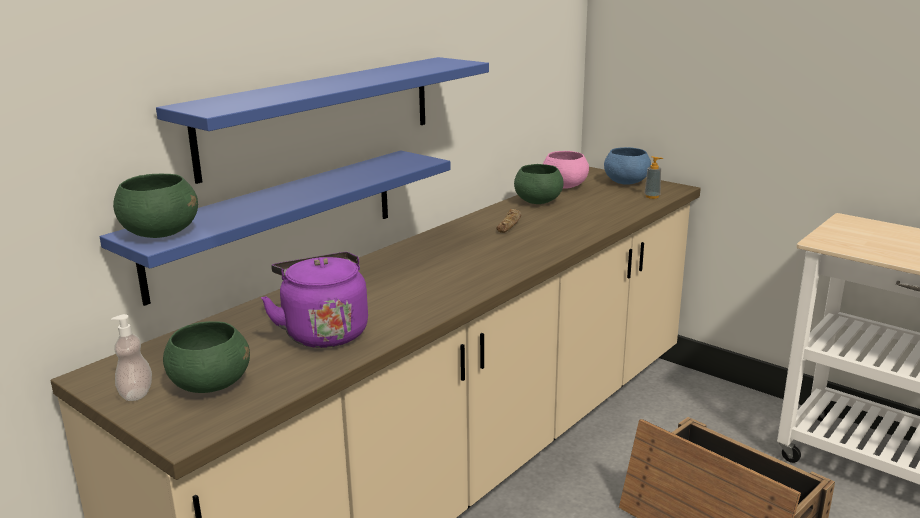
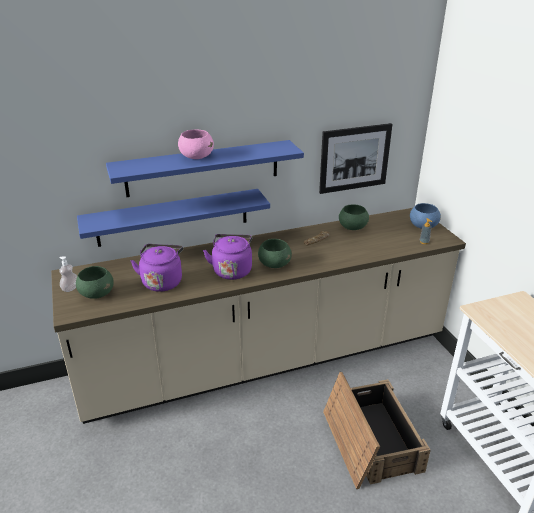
camera: 30 degrees right, 10 degrees up
green bowl [113,174,198,238] -> green bowl moved to [258,239,292,268]
pink bowl [543,151,589,189] -> pink bowl moved to [178,129,214,159]
none -> purple kettle [203,234,252,280]
none -> picture [319,123,393,194]

